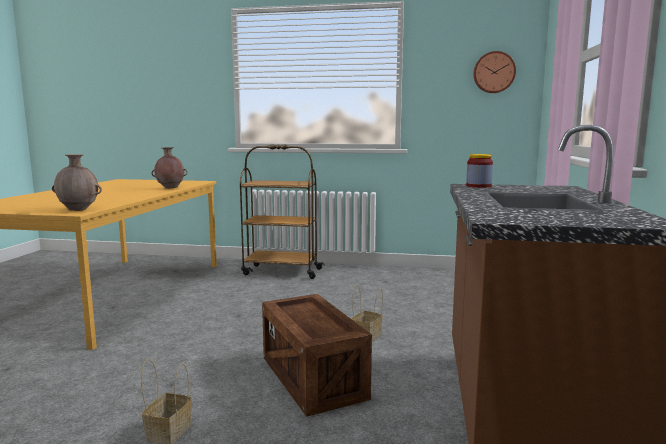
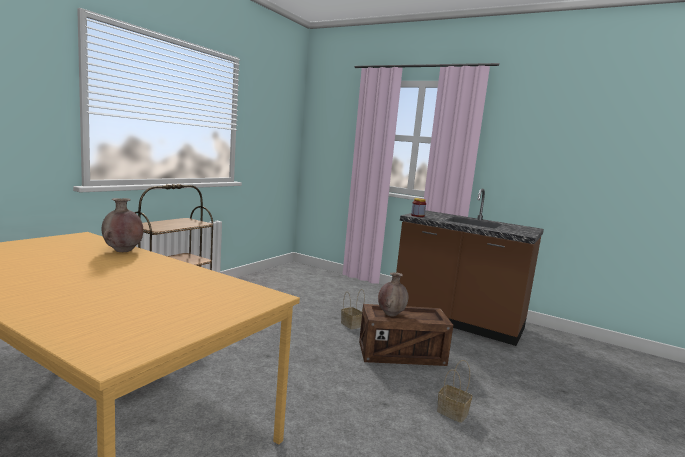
camera: 70 degrees left, 0 degrees up
brown vase [52,154,102,211] -> brown vase moved to [378,272,408,317]
wall clock [473,51,516,93] -> none

